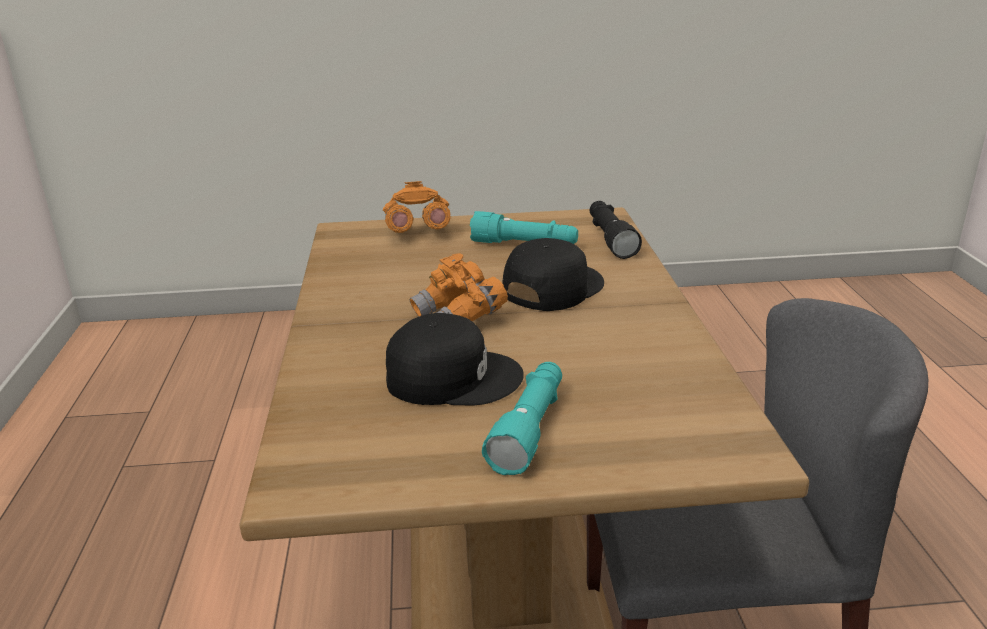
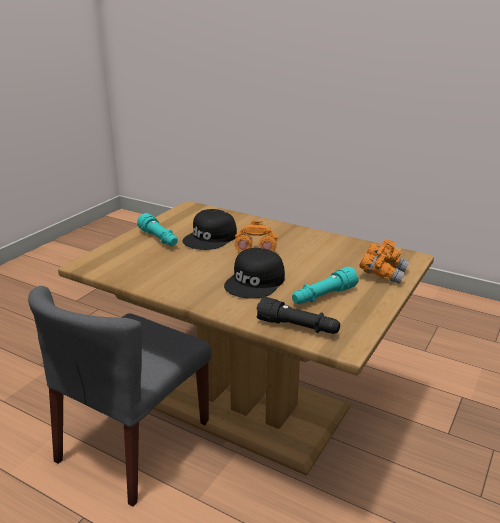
camera: 125 degrees right, 0 degrees up
black cap [502,238,604,311] -> black cap turned 45 degrees clockwise [224,248,285,299]

